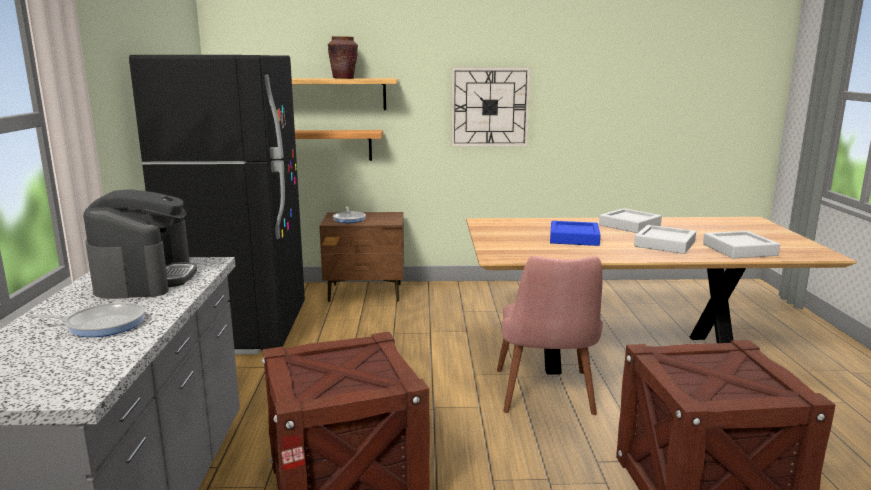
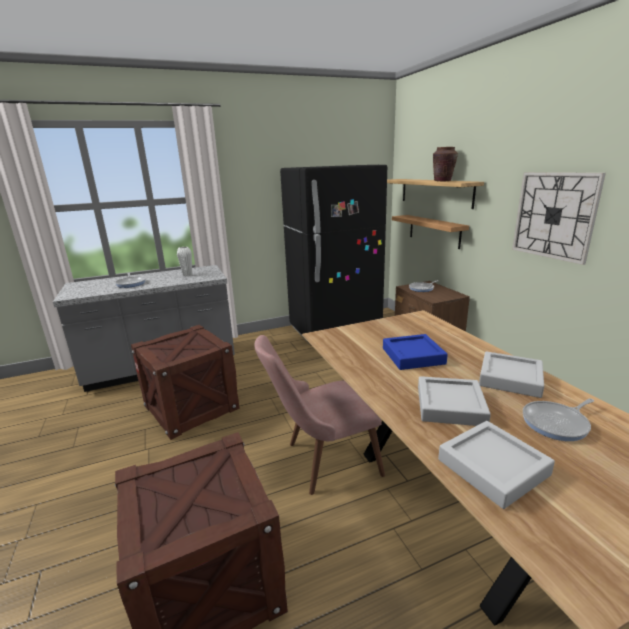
camera: 70 degrees right, 5 degrees up
coffee machine [83,189,197,299] -> white vase [177,247,192,276]
none -> frying pan [523,399,594,441]

